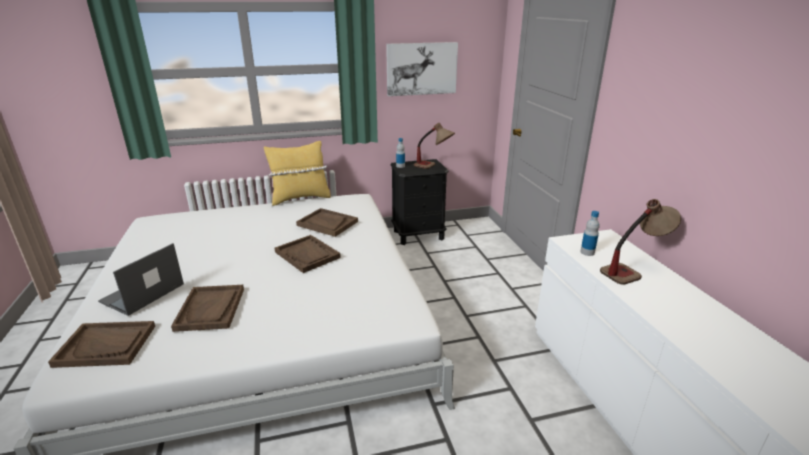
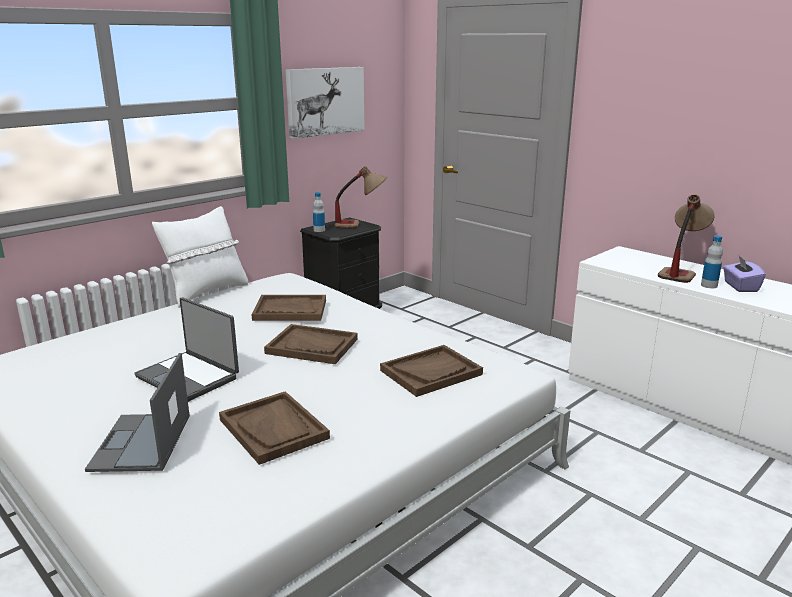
camera: 30 degrees left, 5 degrees down
brown tray [48,321,155,368] -> brown tray moved to [380,345,483,397]
yellow pillow [264,141,331,206] -> white pillow [152,206,248,308]
bottle [580,211,600,256] -> bottle moved to [701,235,723,288]
none -> laptop [134,297,239,402]
none -> purple tissue box [723,256,766,292]

